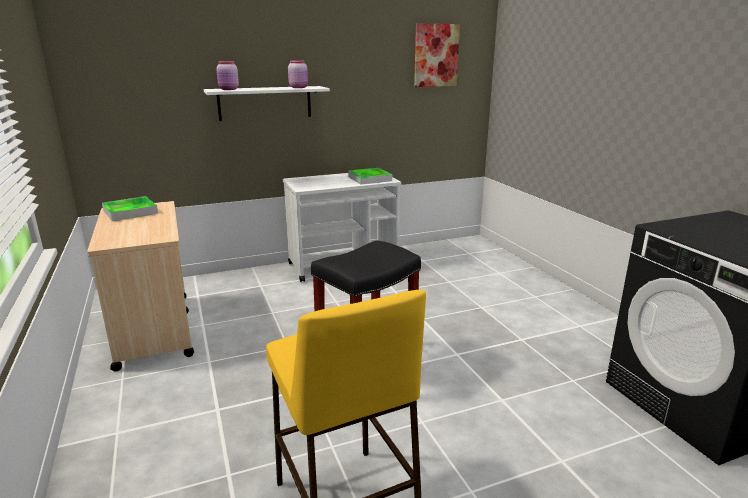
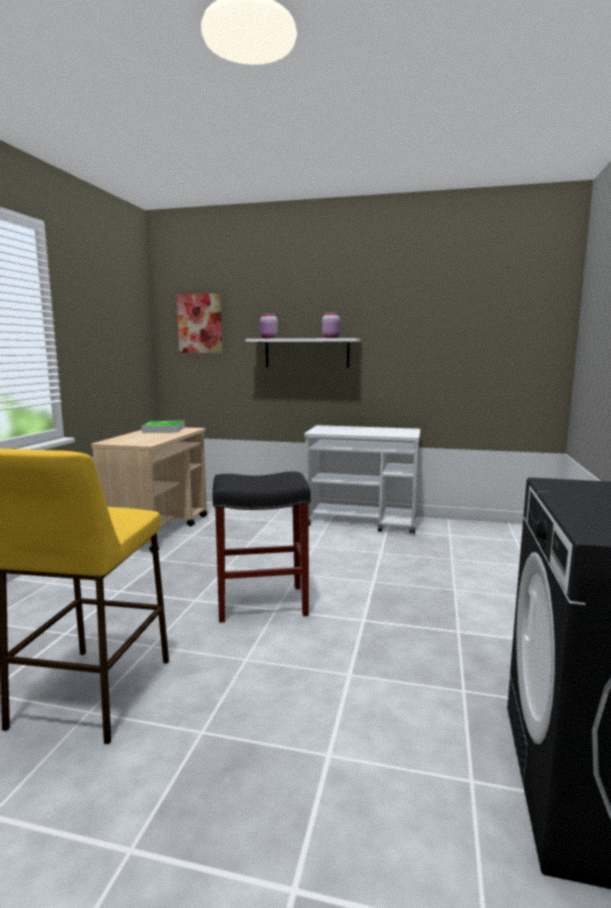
camera: 35 degrees right, 10 degrees down
tray [348,168,392,184] -> none
picture [414,24,460,87] -> picture moved to [177,293,223,353]

